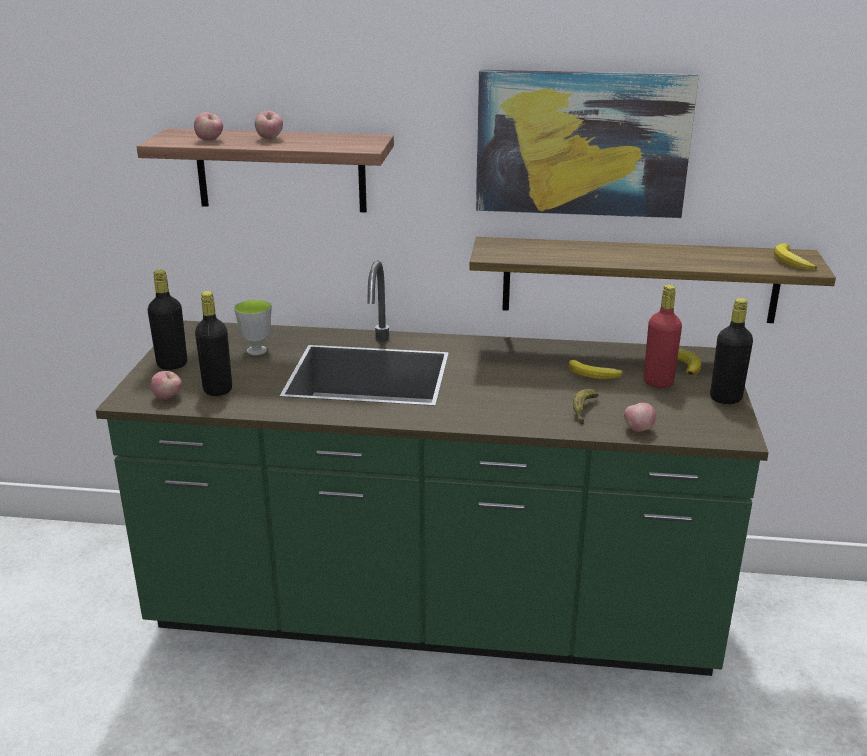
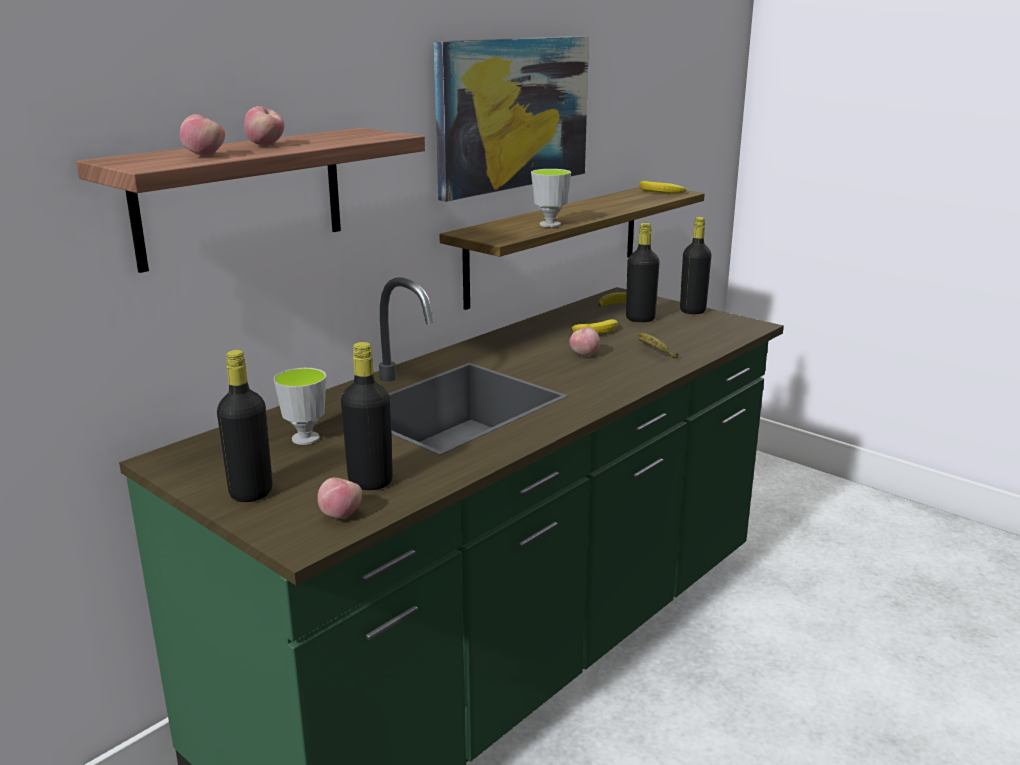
camera: 55 degrees left, 5 degrees down
apple [624,403,656,432] -> apple moved to [569,327,600,356]
red bottle [644,285,682,388] -> black bottle [626,223,660,322]
none -> cup [531,169,571,227]

